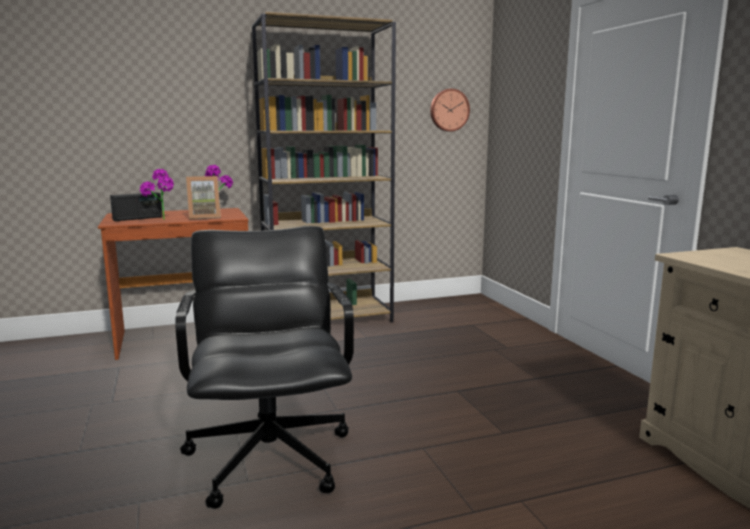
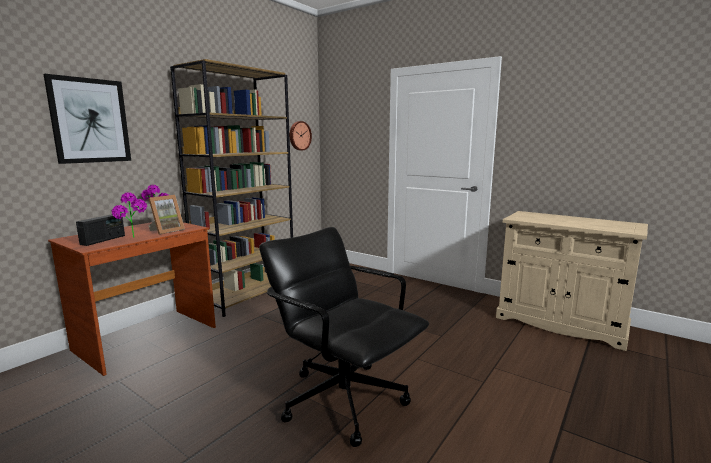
camera: 35 degrees left, 0 degrees up
none -> picture [43,74,131,164]

